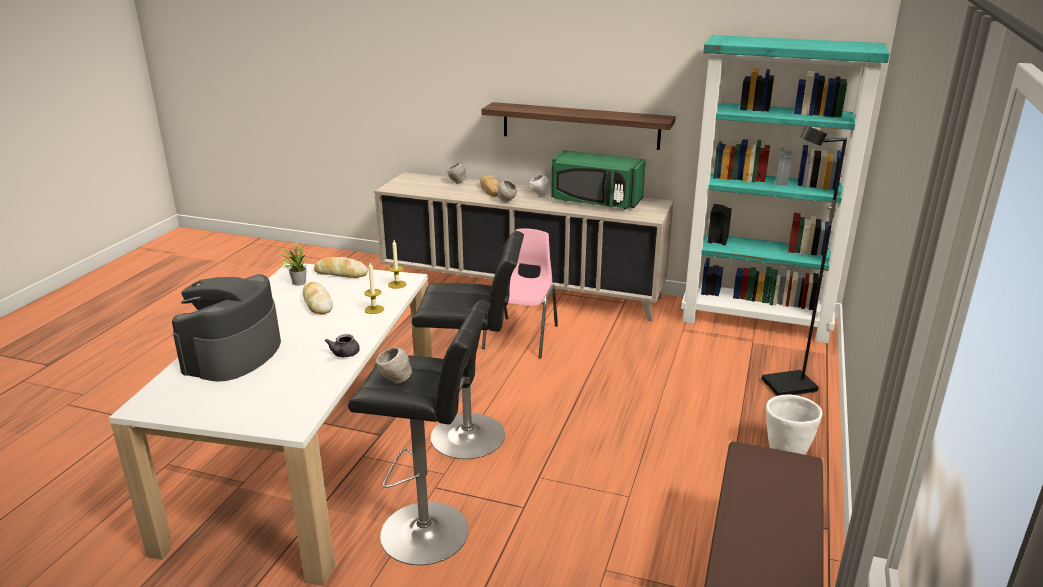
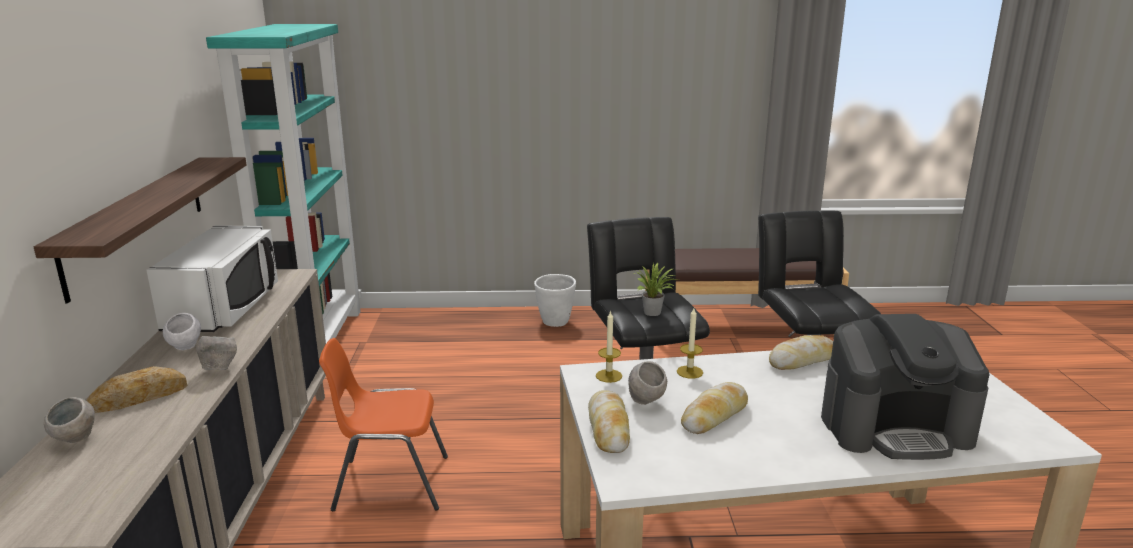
camera: 110 degrees left, 5 degrees down
potted plant [278,242,311,286] -> potted plant moved to [633,263,678,316]
grey teapot [325,334,360,357] -> bread [769,335,833,370]
grey bowl [376,347,412,384] -> grey bowl moved to [628,361,667,405]
pink chair [482,228,558,358] -> orange chair [319,338,448,511]
green microwave [551,150,646,209] -> white microwave [146,225,278,332]
black floor lamp [762,125,847,396] -> none

